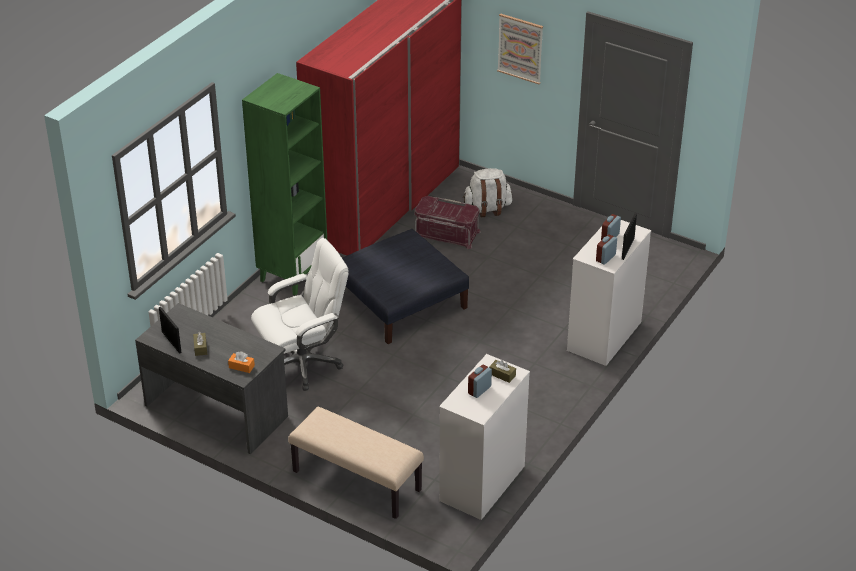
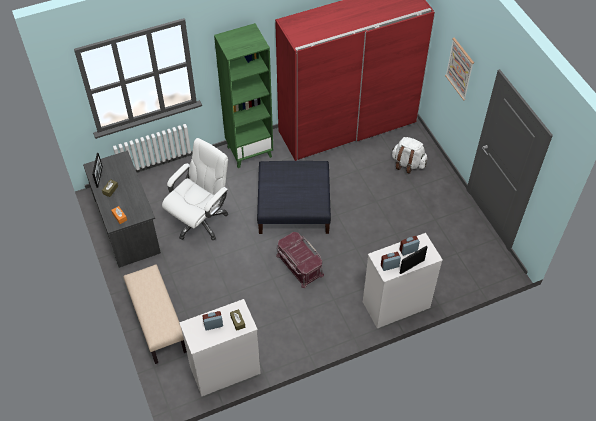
camera: 35 degrees right, 15 degrees up
white office chair [251,238,349,391] -> white office chair turned 60 degrees counterclockwise [162,138,228,240]
red storage box [415,196,481,249] -> red storage box moved to [276,232,324,288]

